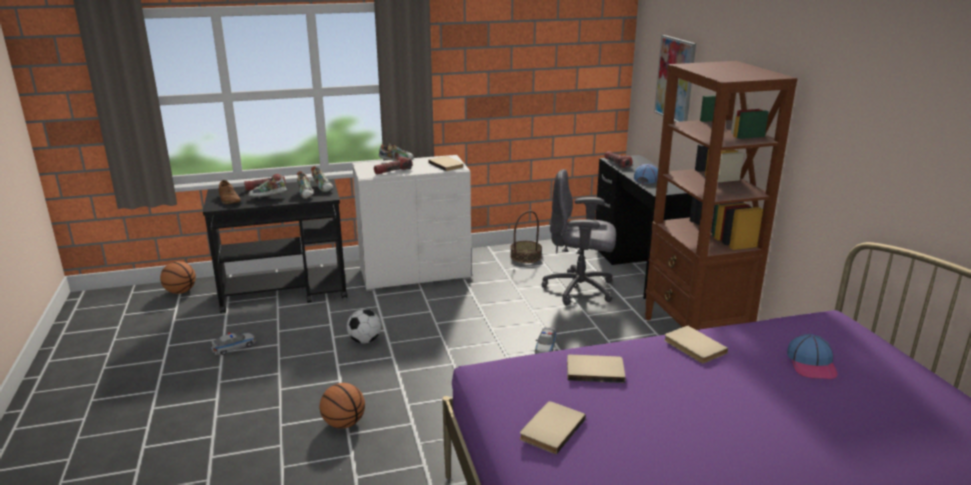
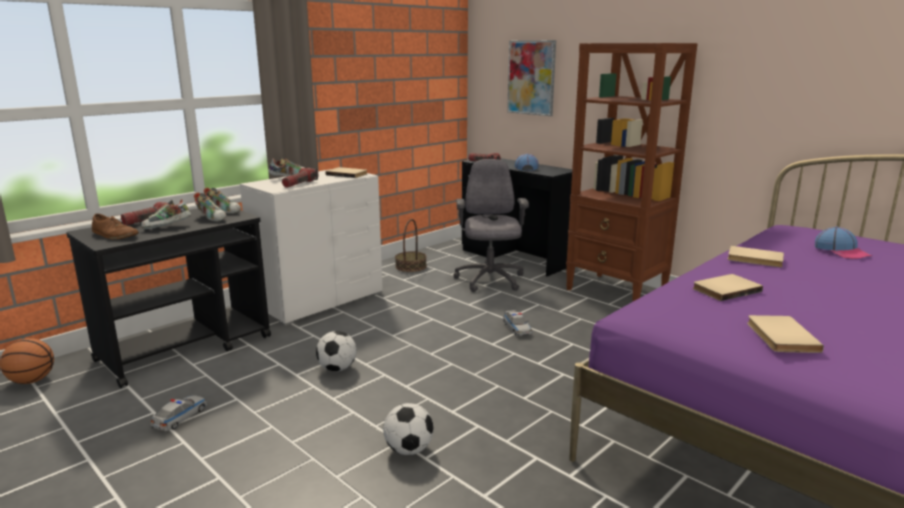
camera: 30 degrees left, 5 degrees down
basketball [320,383,365,428] -> football [383,403,434,455]
grey office chair [542,169,616,306] -> grey office chair turned 105 degrees clockwise [453,159,529,292]

